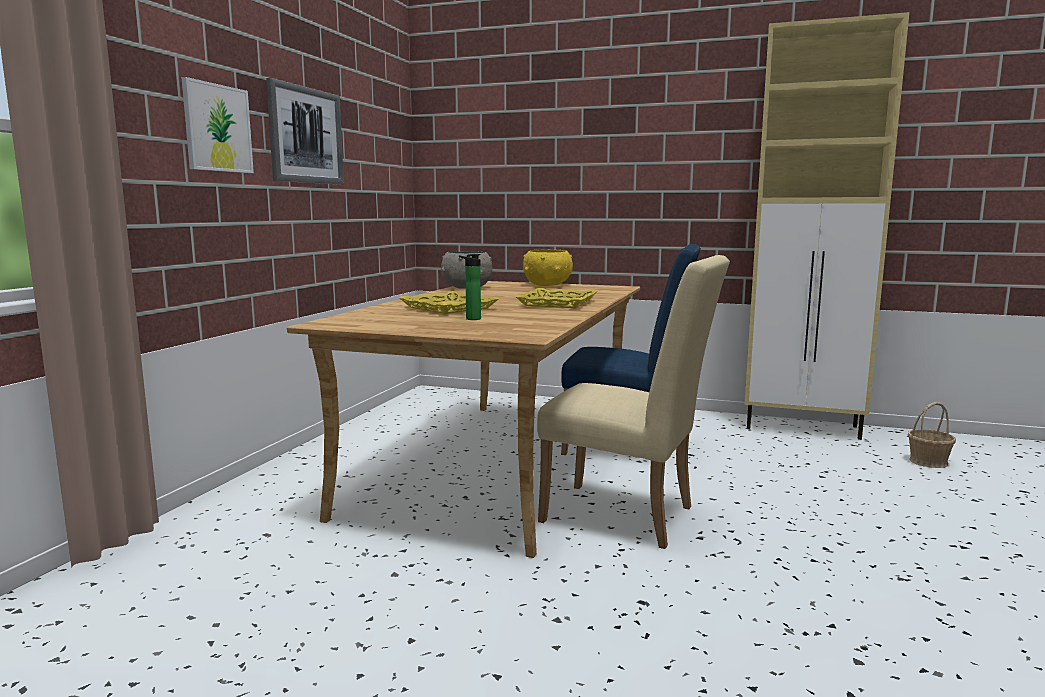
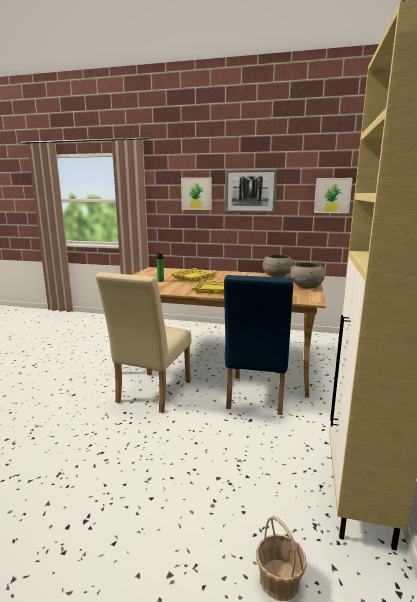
camera: 85 degrees right, 5 degrees up
yellow bowl [523,250,573,286] -> grey bowl [290,263,325,289]
none -> picture [314,178,353,213]

